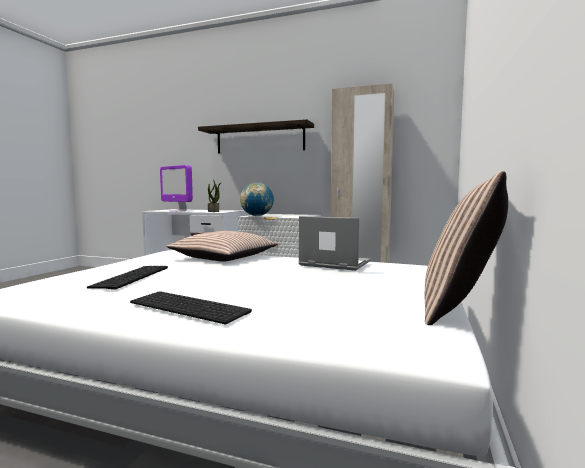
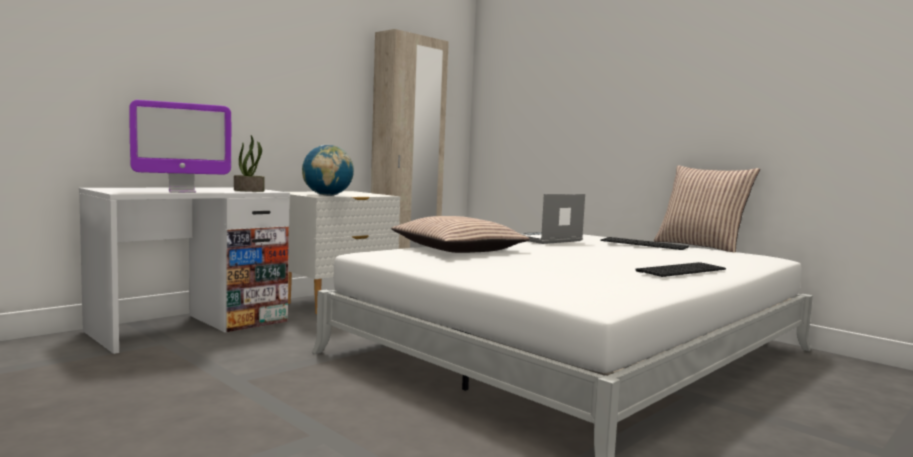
camera: 65 degrees left, 0 degrees up
keyboard [87,266,168,290] -> keyboard moved to [600,237,689,250]
shelf [198,119,314,154] -> none

